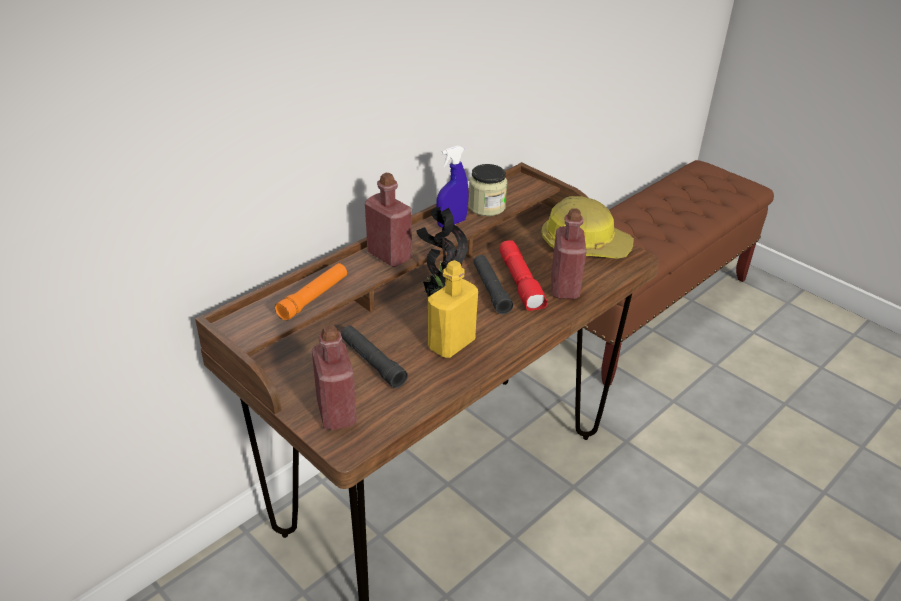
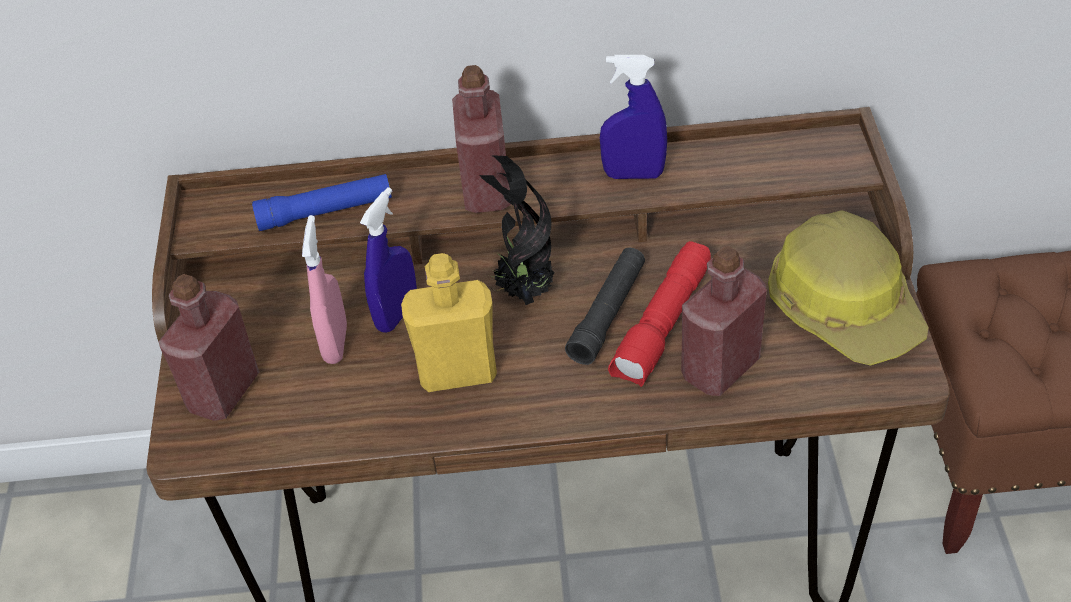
camera: 45 degrees right, 10 degrees up
orange flashlight [275,263,347,321] -> blue flashlight [252,174,392,231]
black flashlight [341,326,408,388] -> pink spray bottle [302,215,347,364]
jar [468,164,507,216] -> none
none -> blue spray bottle [360,187,417,333]

